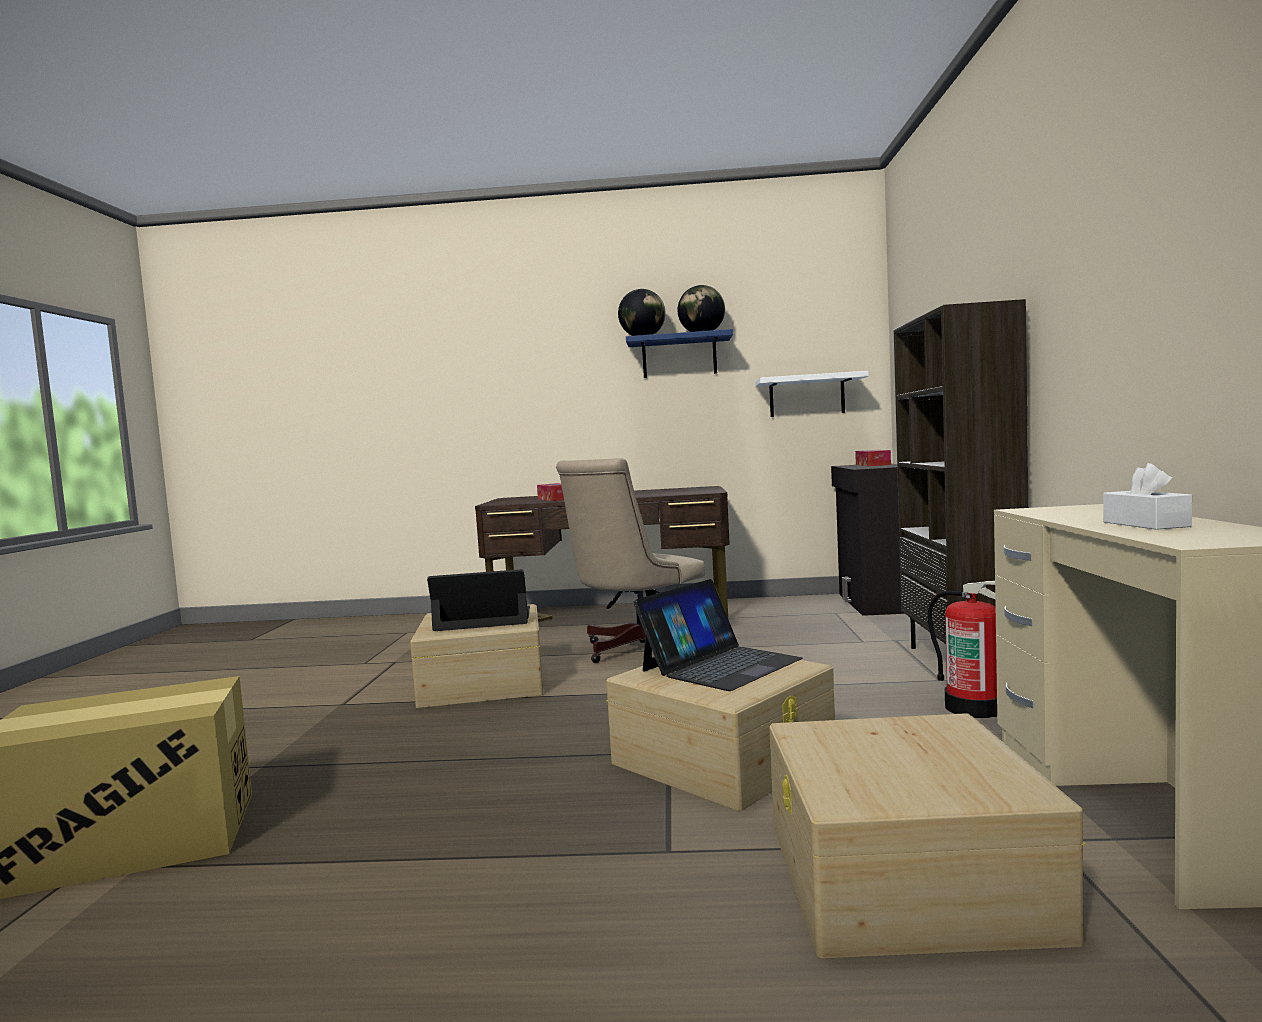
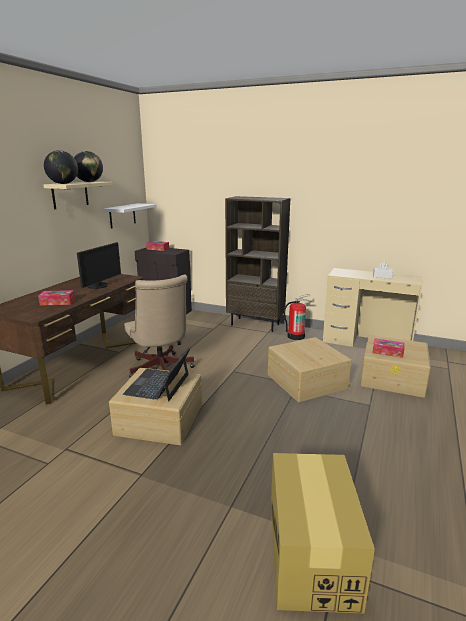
camera: 70 degrees left, 15 degrees up
blue shelf [626,329,733,378] -> beige shelf [44,181,112,209]
laptop [633,579,803,691] -> none
none -> monitor [77,242,121,289]
none -> tissue box [372,338,404,358]

